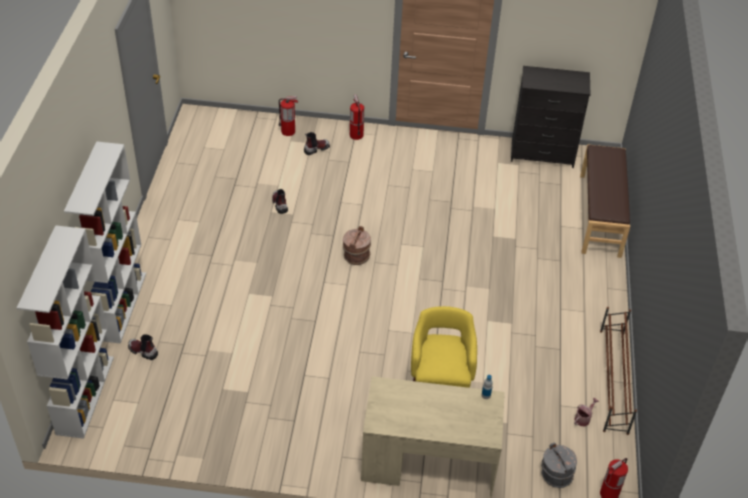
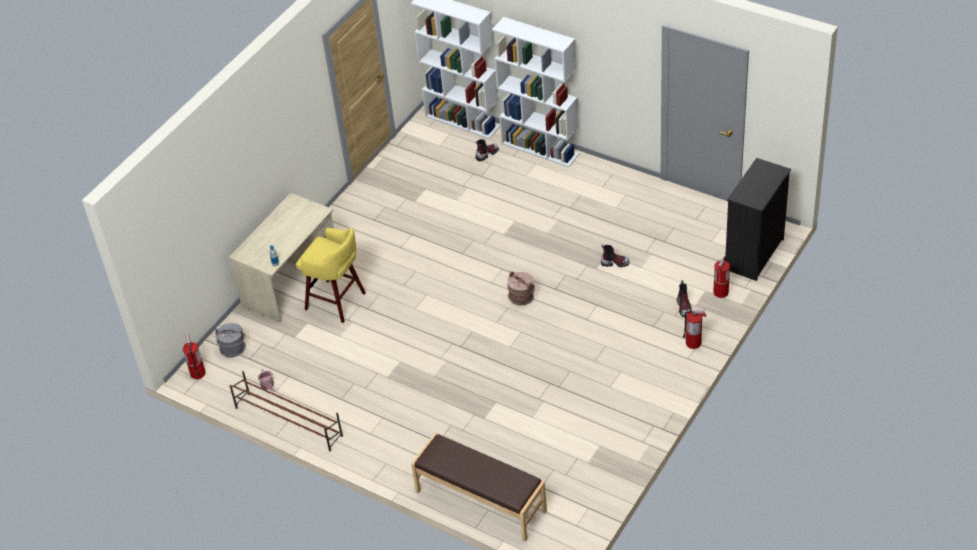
camera: 120 degrees right, 0 degrees up
black dresser [511,66,591,168] -> black dresser moved to [725,158,791,281]

